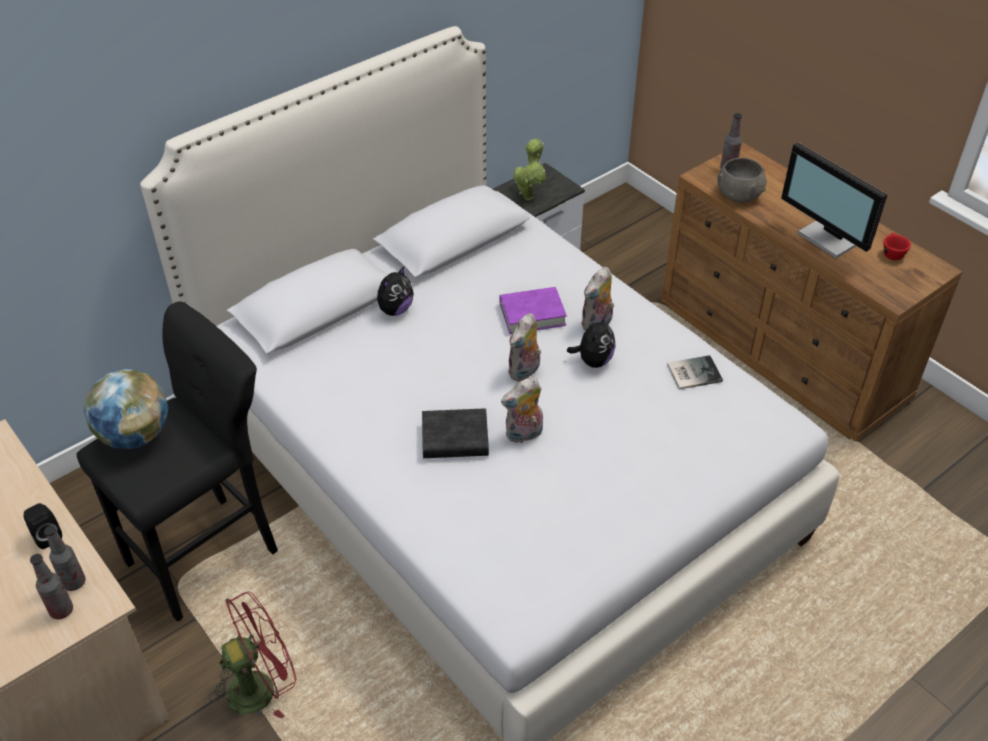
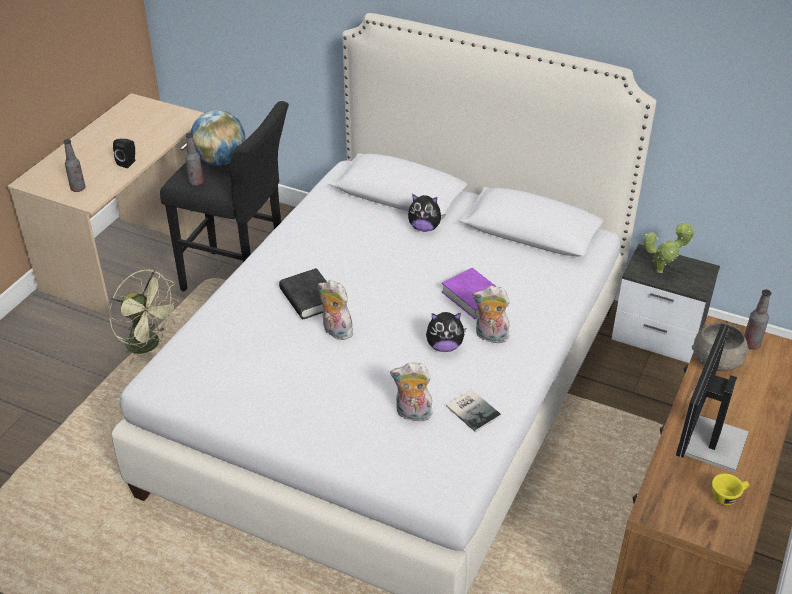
camera: 65 degrees right, 5 degrees down
bottle [44,525,86,591] -> bottle moved to [185,133,203,186]
red fan [209,591,297,718] -> green fan [109,269,180,364]
plush toy [508,313,541,381] -> plush toy moved to [390,363,433,422]
red cup [883,233,911,260] -> yellow cup [712,474,749,505]

